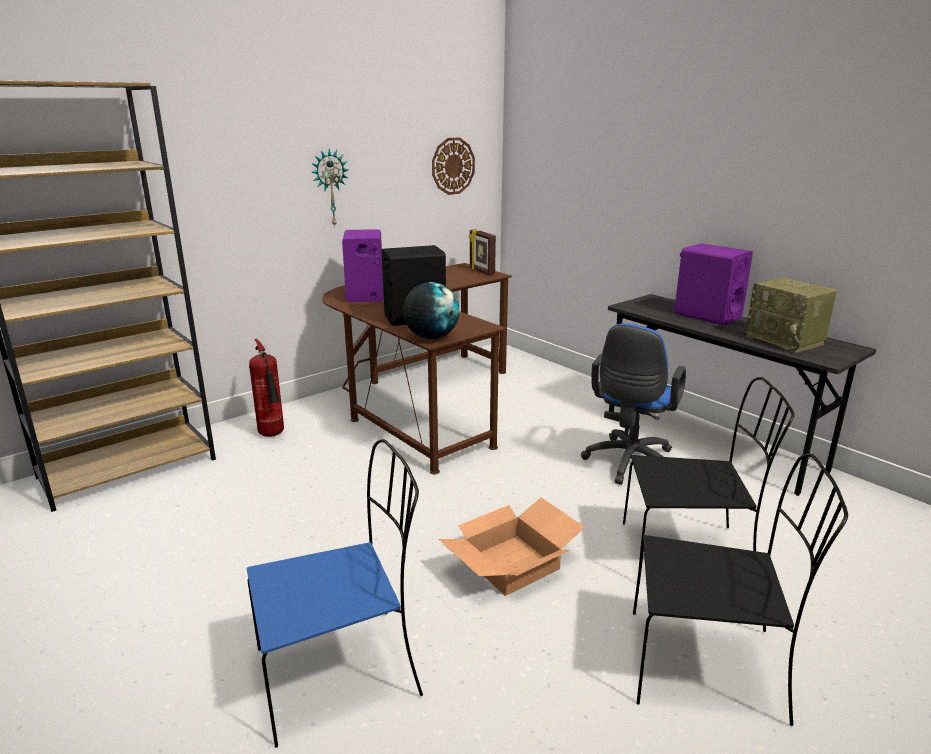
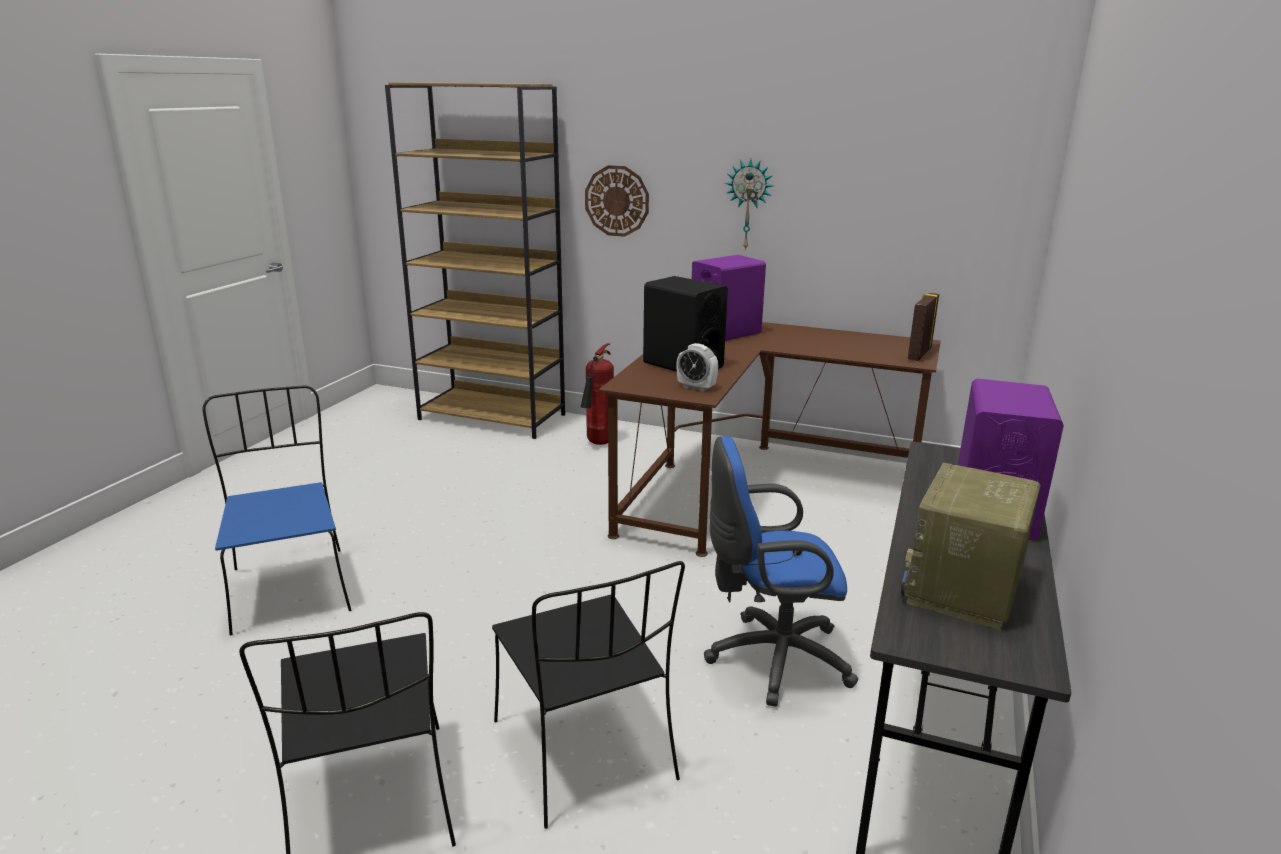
camera: 60 degrees right, 0 degrees up
blue chair [247,439,423,748] -> blue chair turned 150 degrees counterclockwise [202,386,351,636]
globe [403,282,460,339] -> none
wall clock [432,137,475,195] -> wall clock moved to [585,165,649,237]
cardboard box [439,497,585,596] -> none
none -> alarm clock [677,343,718,391]

